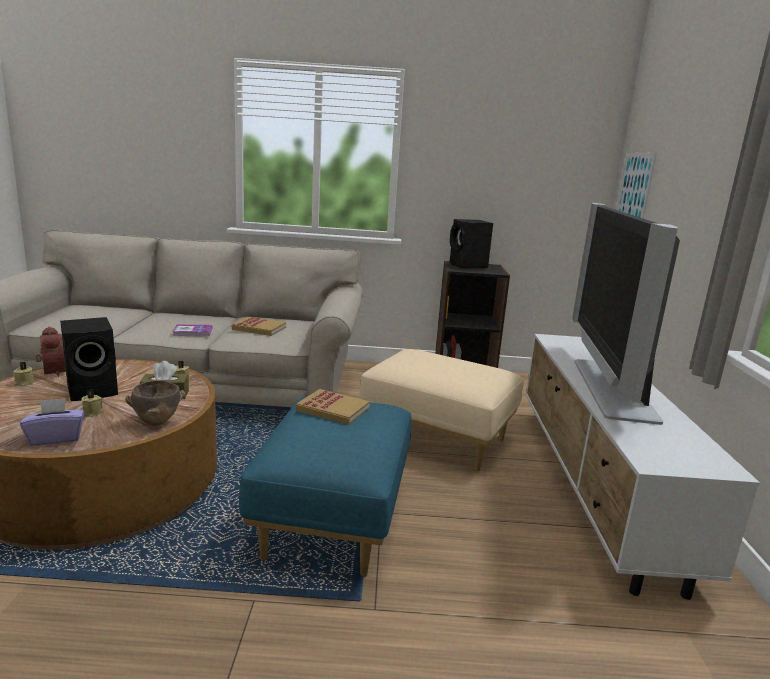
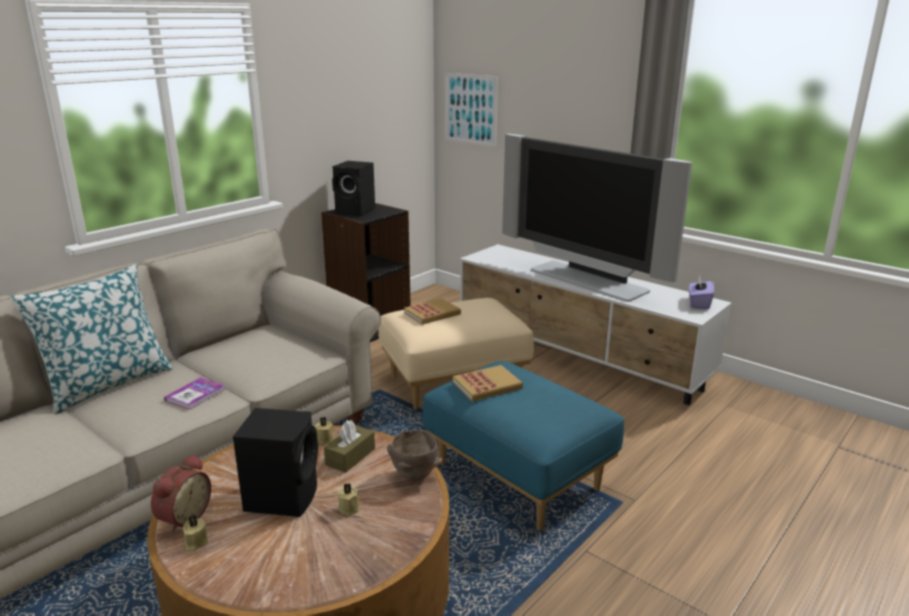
camera: 50 degrees left, 5 degrees up
purple tissue box [20,398,84,446] -> purple tissue box moved to [689,275,714,309]
alarm clock [36,326,66,377] -> alarm clock turned 105 degrees clockwise [151,454,211,533]
book [232,317,286,336] -> book moved to [404,298,461,325]
none -> pillow [10,264,173,414]

